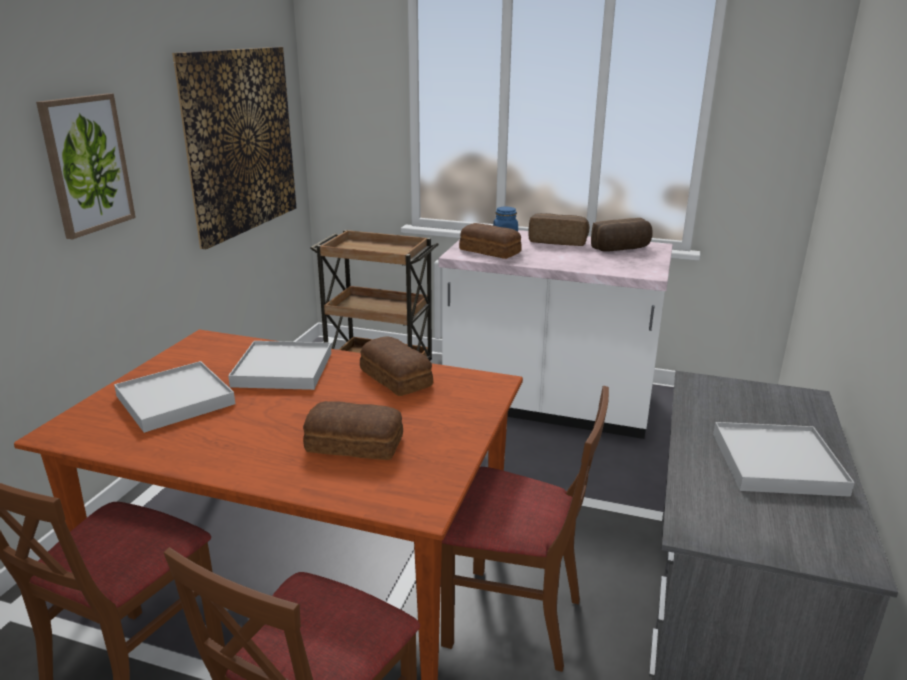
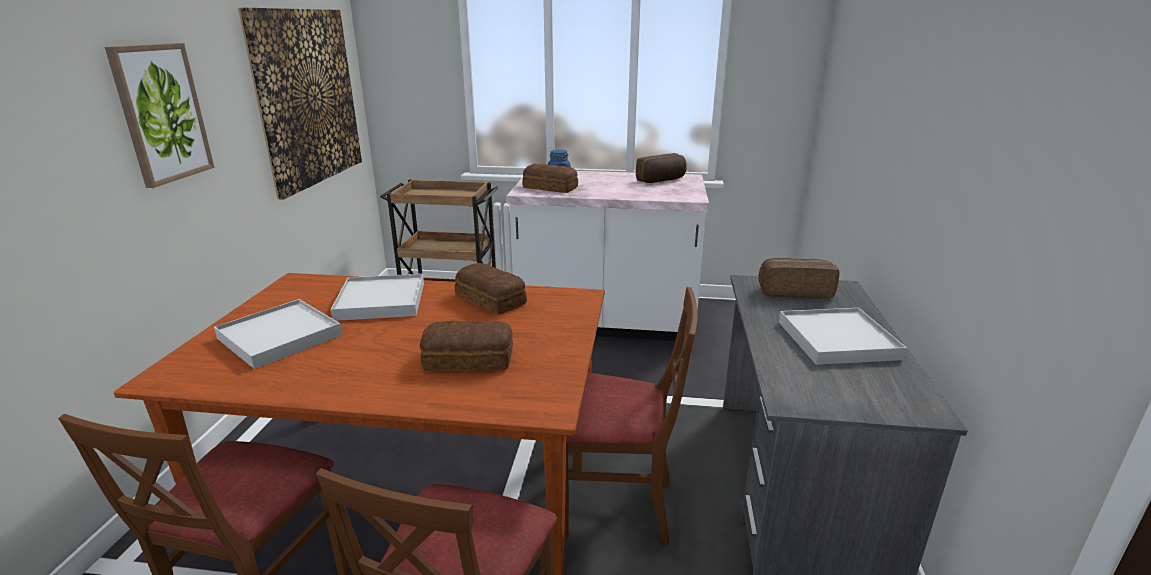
camera: 10 degrees left, 0 degrees up
bread [528,213,589,246] -> bread moved to [759,258,839,298]

